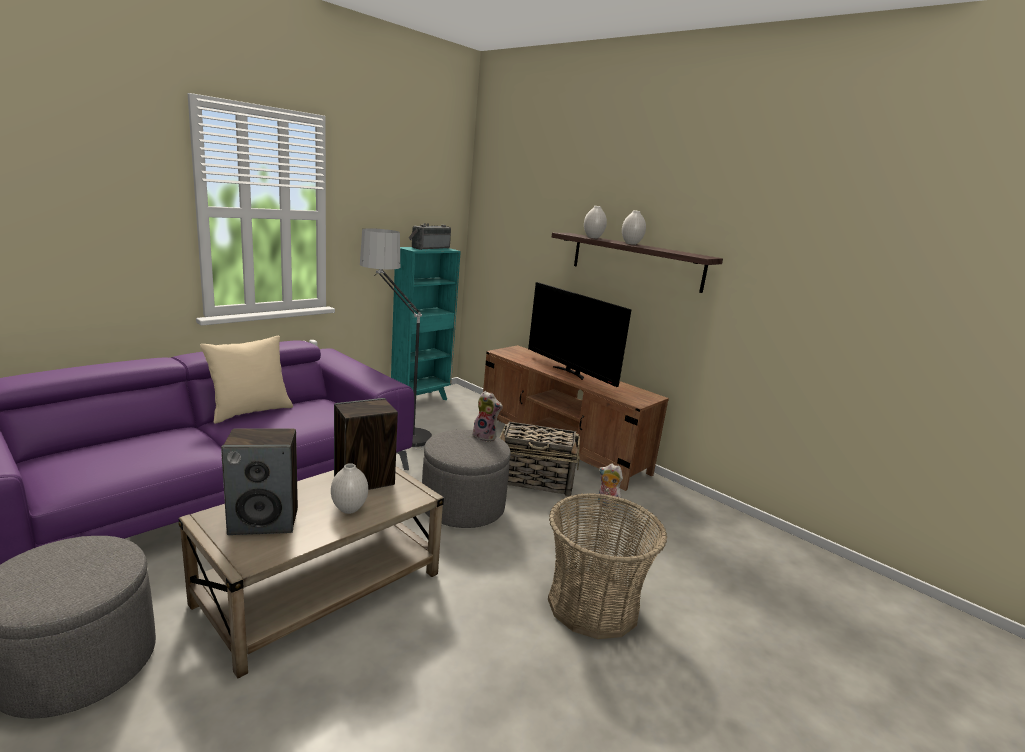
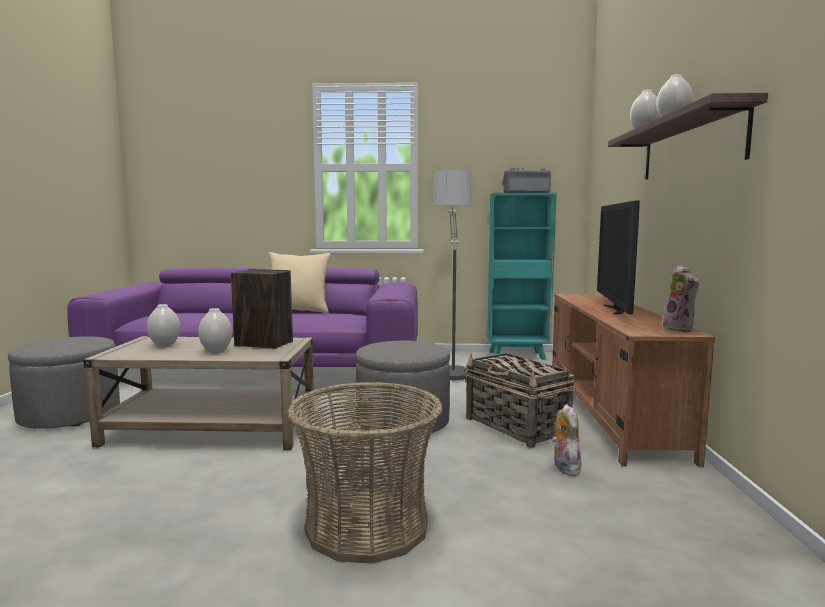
camera: 50 degrees right, 10 degrees down
speaker [221,428,298,535] -> white vase [147,304,180,347]
plush toy [471,391,503,442] -> plush toy moved to [659,265,699,332]

